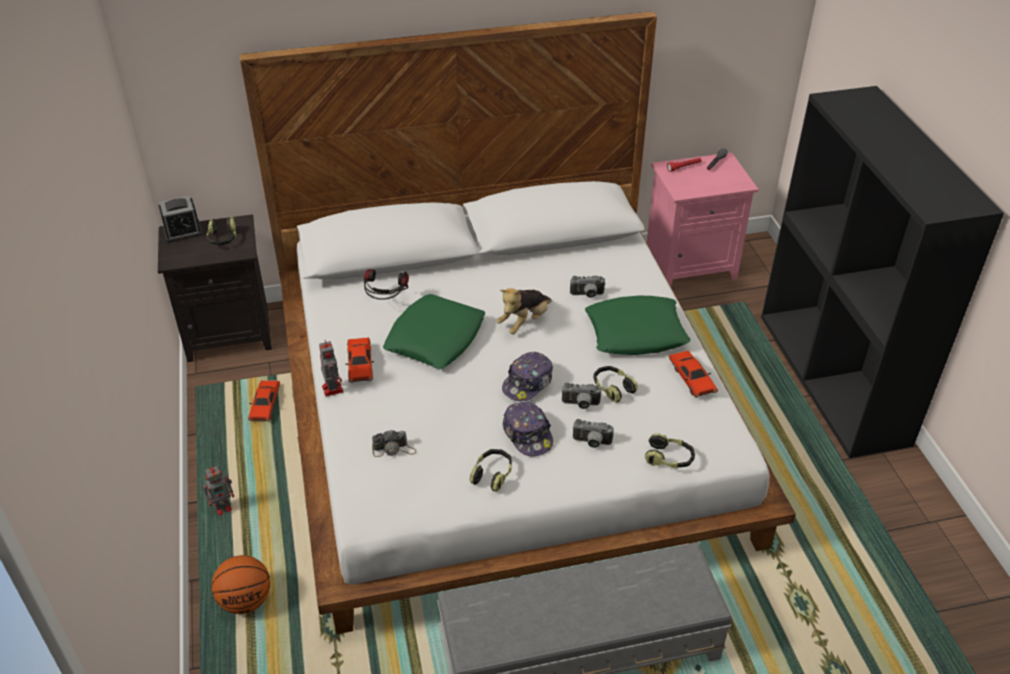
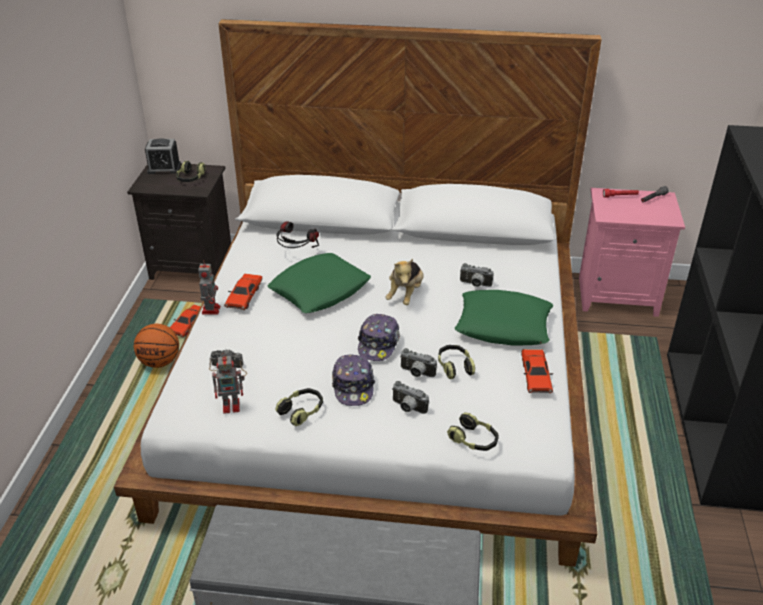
camera: 20 degrees right, 5 degrees down
toy robot [203,466,234,515] -> toy robot moved to [212,353,245,414]
basketball [211,555,270,614] -> basketball moved to [134,324,179,368]
plush toy [496,288,552,334] -> plush toy turned 45 degrees counterclockwise [385,259,424,305]
cap [502,352,553,402] -> cap turned 45 degrees counterclockwise [358,314,400,361]

